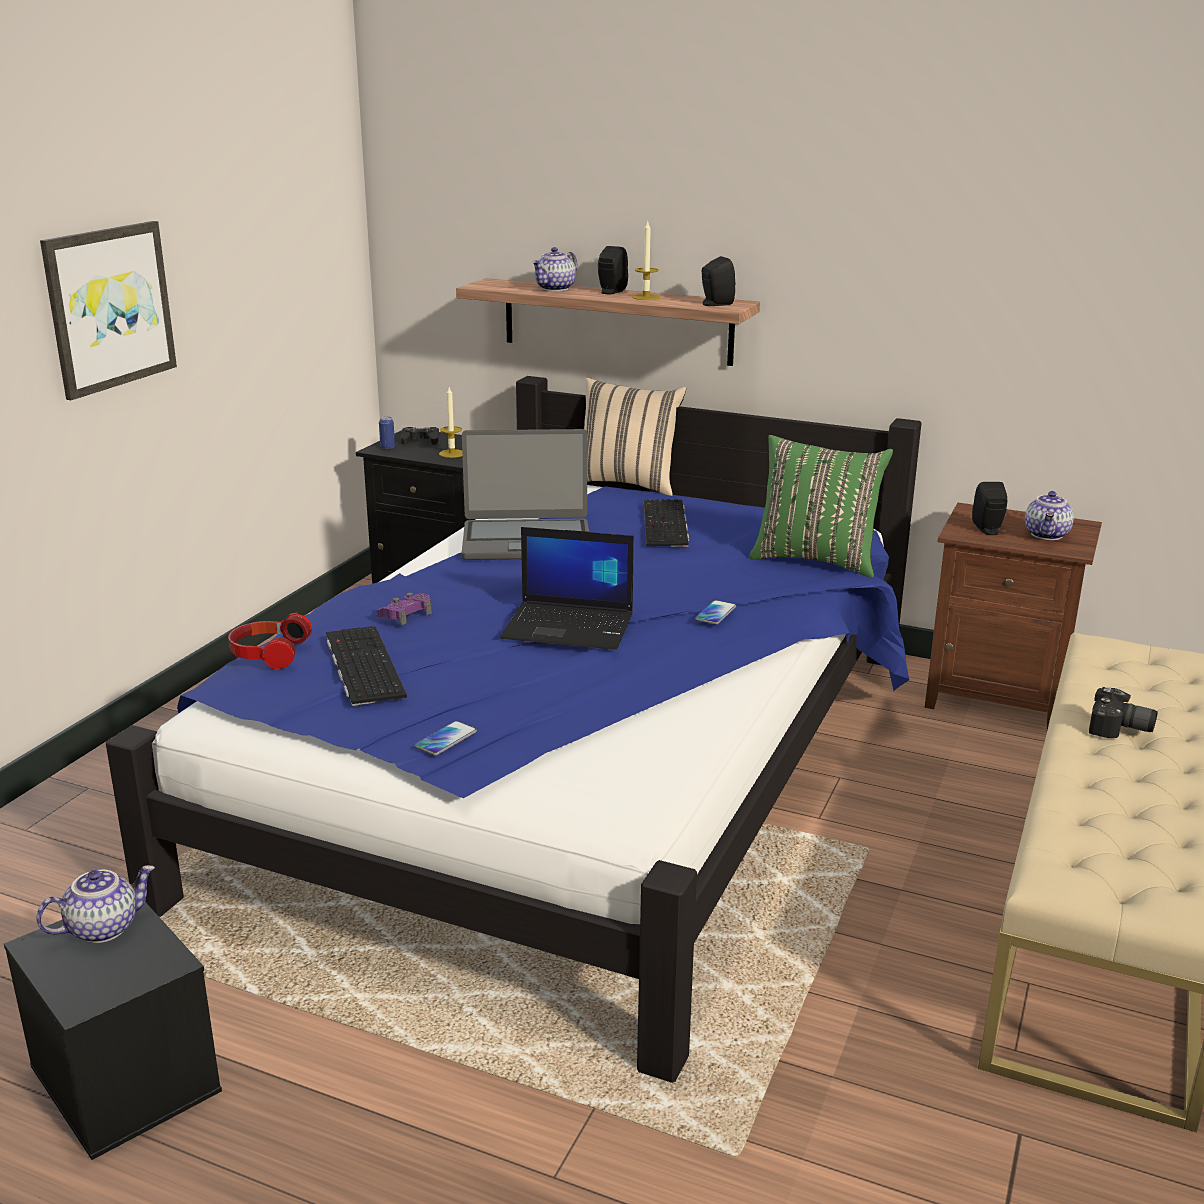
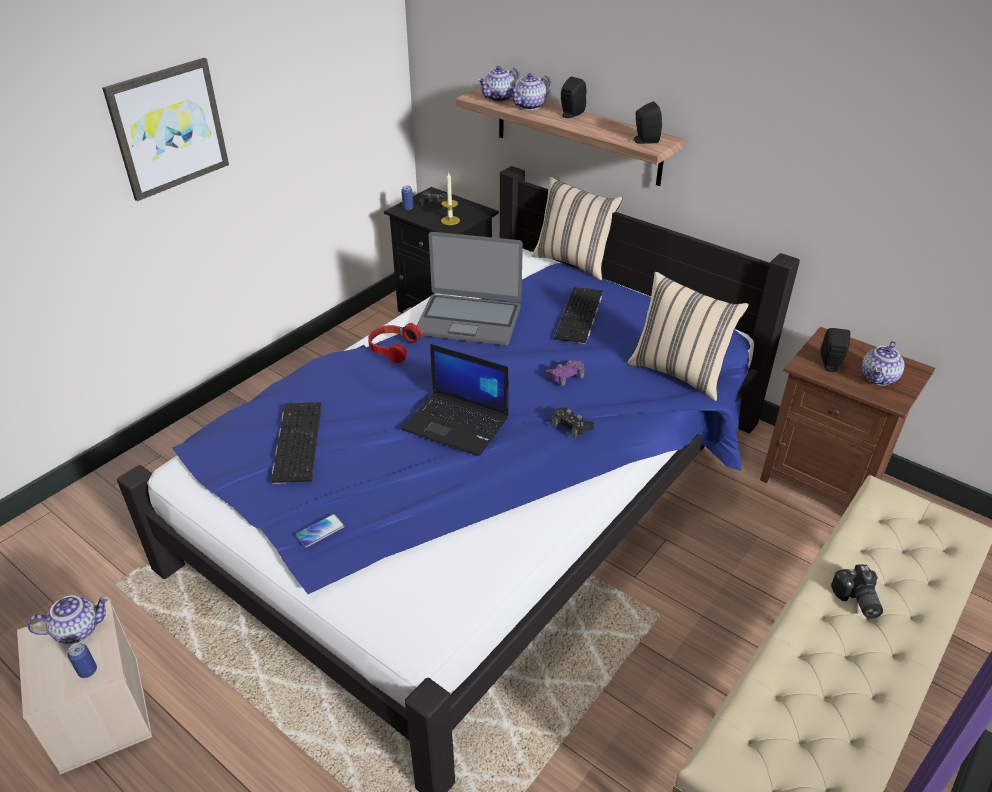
camera: 15 degrees right, 15 degrees up
black storage box [4,902,222,1160] -> beige storage box [17,599,152,774]
headphones [228,612,312,670] -> headphones moved to [368,323,422,364]
purple game controller [377,592,432,625] -> purple game controller moved to [546,360,585,386]
candle [632,221,660,300] -> none
phone [695,600,736,624] -> black game controller [552,407,594,438]
green pillow [749,435,893,578] -> beige pillow [628,272,749,401]
camera [1089,687,1158,738] -> camera turned 45 degrees clockwise [831,565,883,618]
none -> can [68,642,97,678]
none -> teapot [478,66,520,102]

